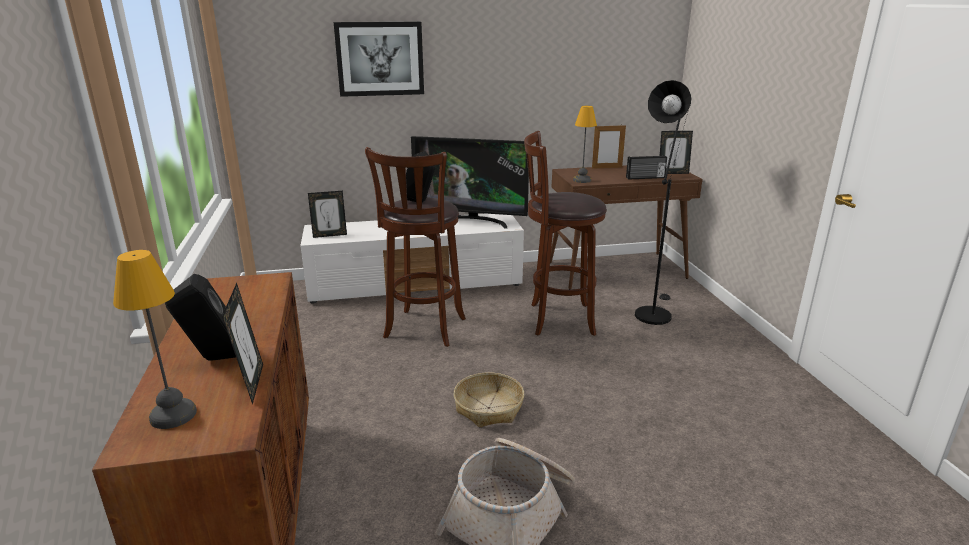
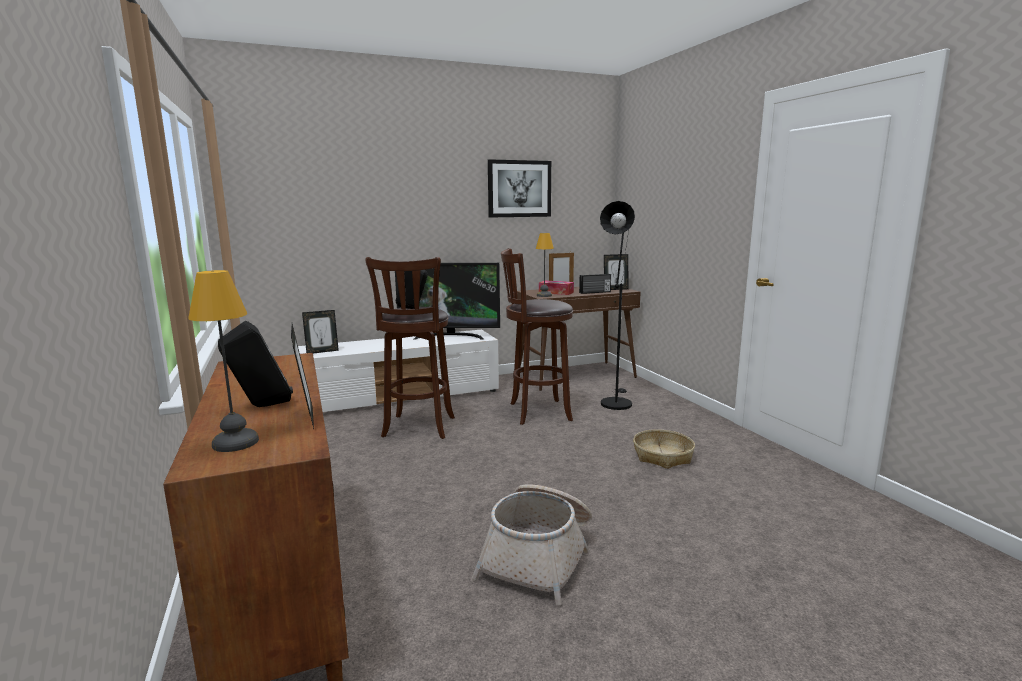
camera: 10 degrees left, 10 degrees down
picture [334,22,424,97] -> picture moved to [488,159,551,217]
basket [453,372,524,427] -> basket moved to [633,430,695,469]
none -> tissue box [539,281,574,295]

